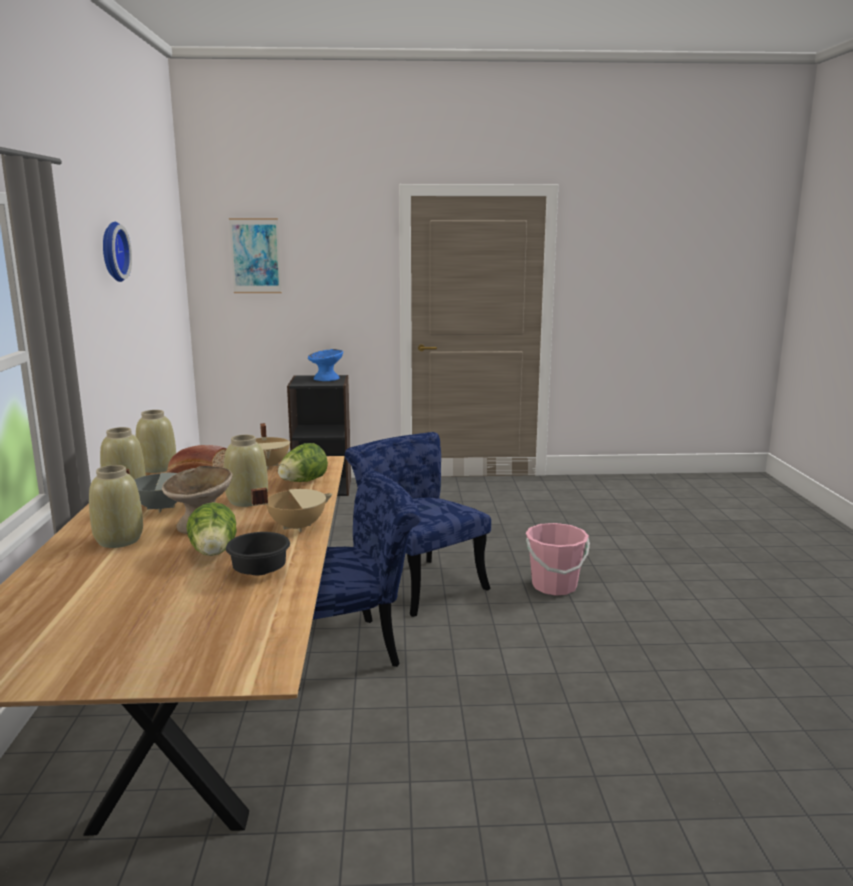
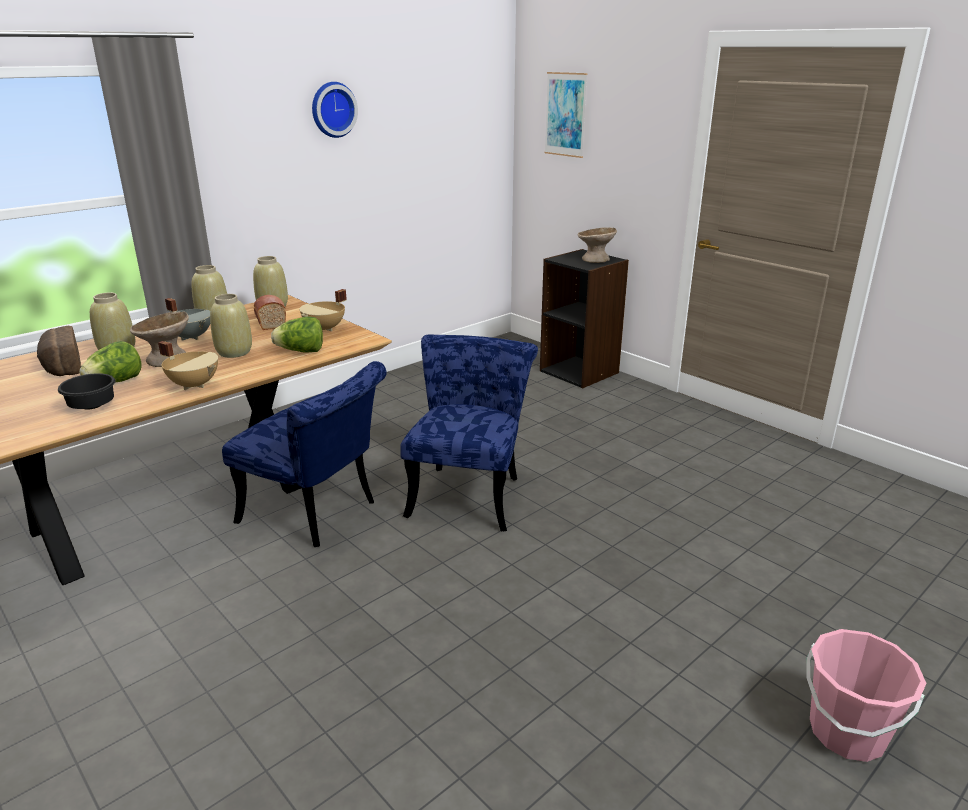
camera: 50 degrees right, 10 degrees up
blue bowl [308,349,343,381] -> beige bowl [578,227,617,263]
pink bucket [526,523,590,596] -> pink bucket moved to [806,629,927,762]
none -> bread [37,326,81,376]

